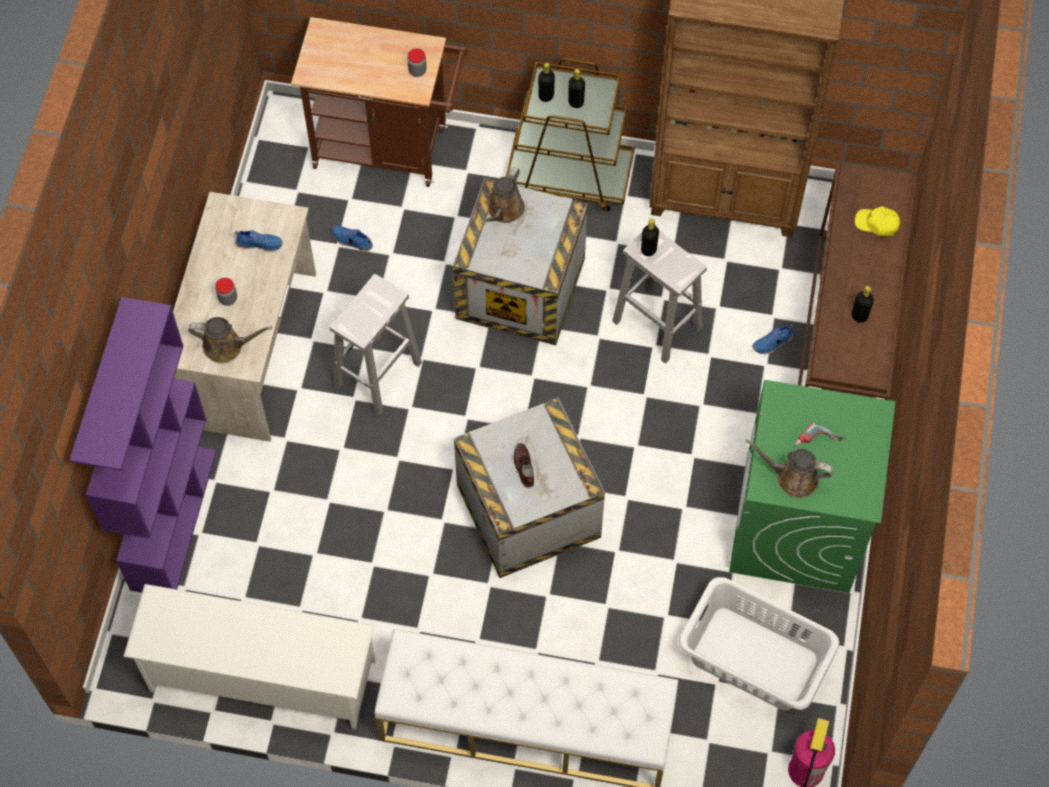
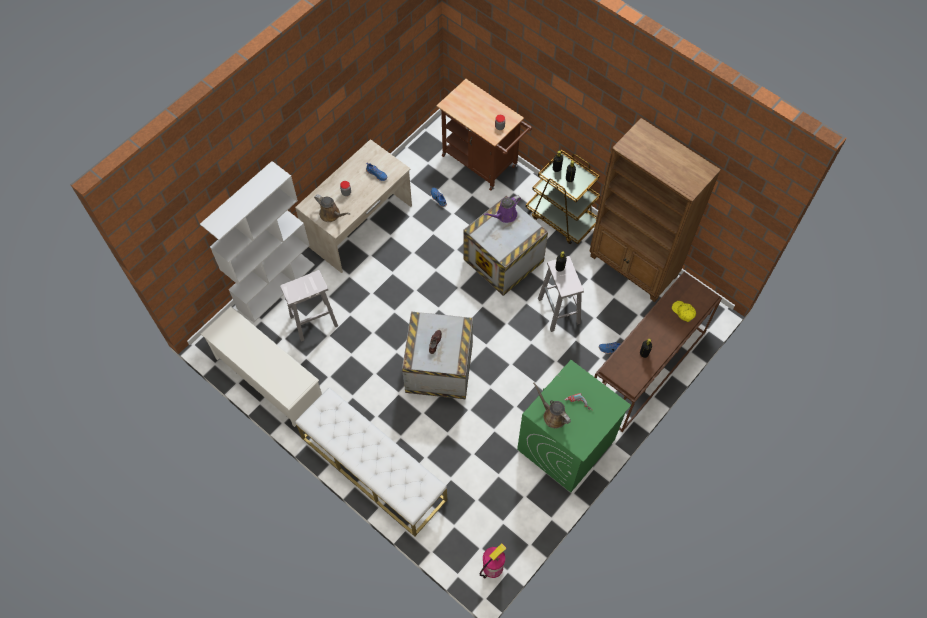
camera: 30 degrees right, 0 degrees up
purple bookcase [69,297,216,593] -> white bookcase [200,161,315,323]
white stool [330,274,422,415] -> white stool moved to [280,270,338,342]
brown watering can [481,167,525,224] -> purple watering can [483,195,521,223]
white laundry basket [678,577,840,711] -> none

